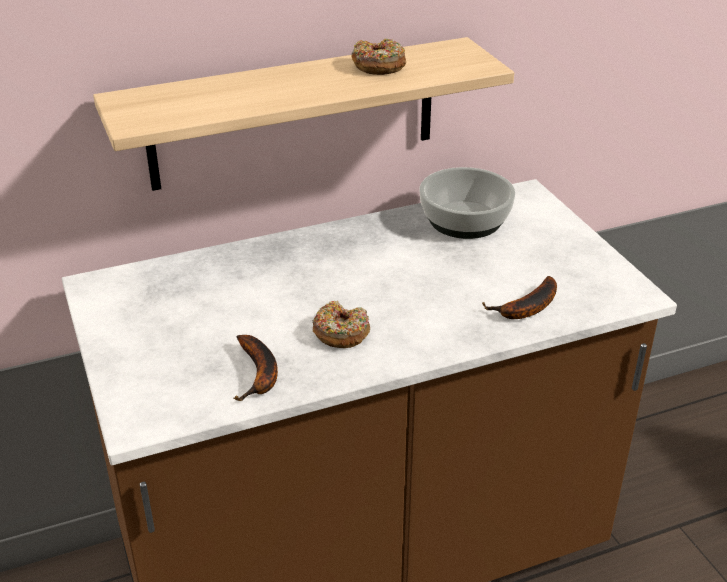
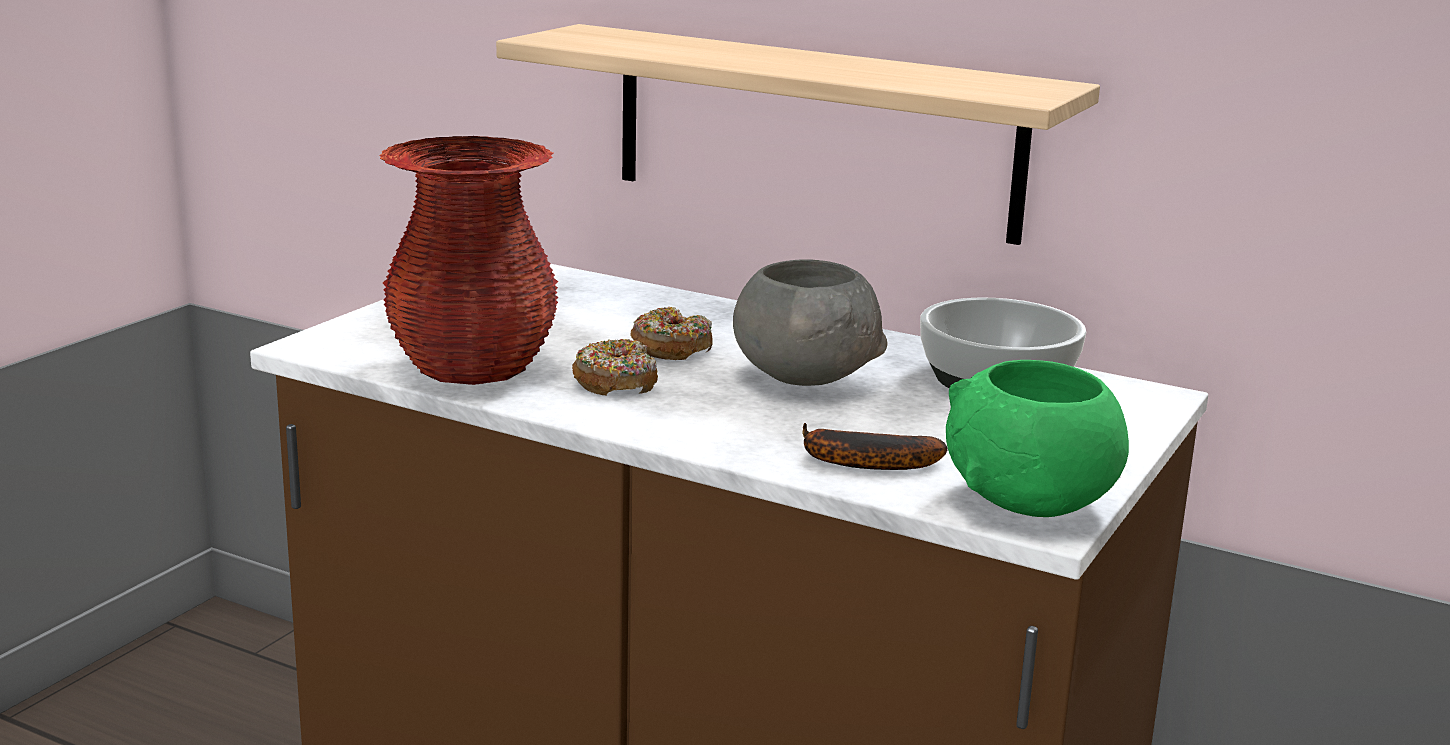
camera: 50 degrees right, 15 degrees down
banana [233,335,278,401] -> red vase [379,136,558,385]
donut [352,38,406,75] -> donut moved to [630,307,713,360]
none -> grey bowl [733,259,887,386]
none -> green bowl [946,360,1129,517]

